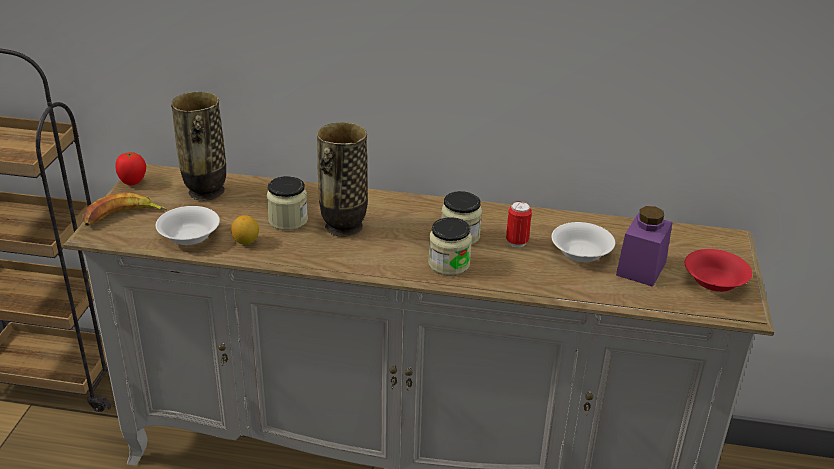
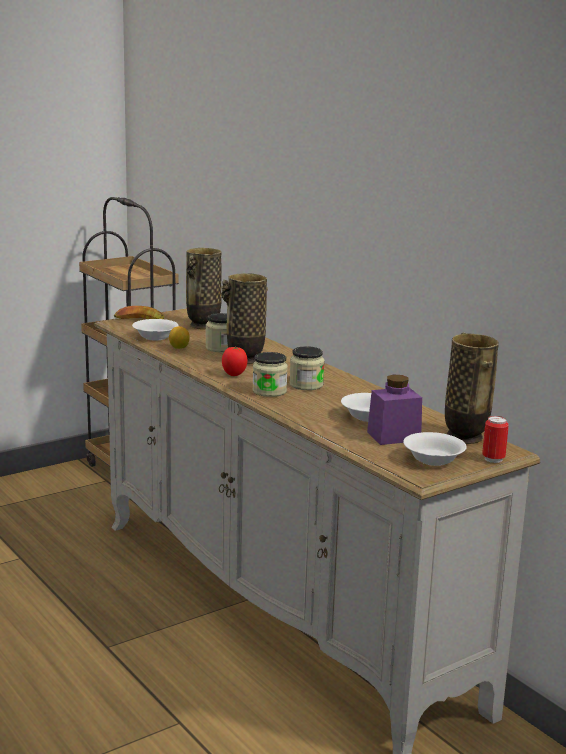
camera: 45 degrees right, 15 degrees down
tomato [116,152,146,185] -> tomato moved to [222,347,248,376]
can [506,201,532,247] -> can moved to [482,416,509,463]
red bowl [685,249,752,292] -> white bowl [403,432,467,466]
none -> vase [445,332,499,444]

